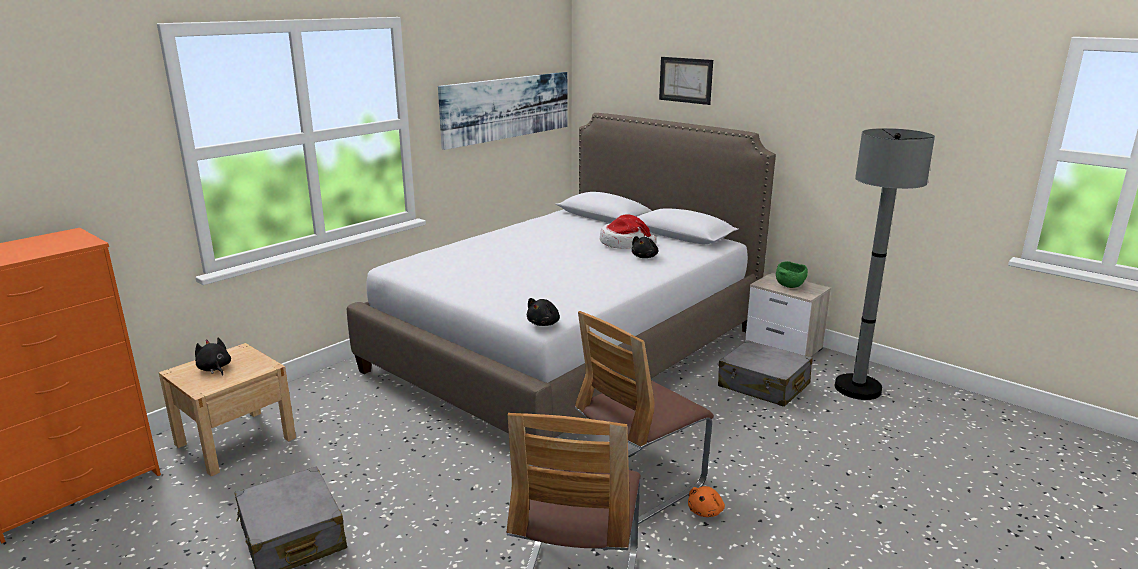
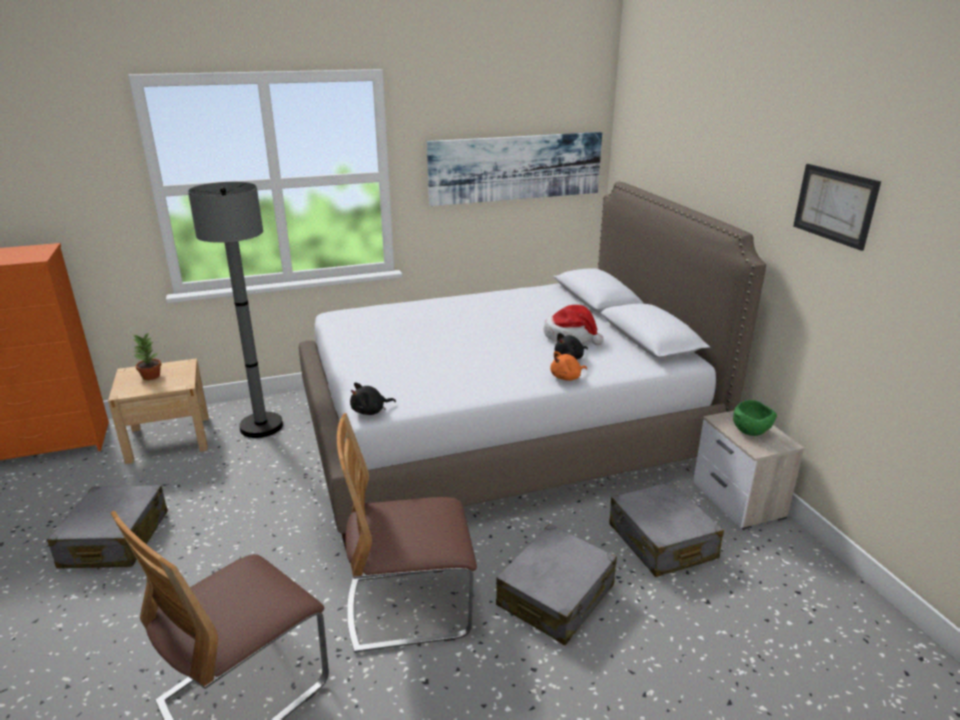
camera: 30 degrees right, 5 degrees up
black plush toy [195,338,231,376] -> potted plant [133,333,161,380]
picture [659,57,713,105] -> picture moved to [793,164,881,251]
orange plush toy [688,486,725,517] -> orange plush toy moved to [550,351,587,381]
grey floor lamp [835,128,935,400] -> grey floor lamp moved to [188,182,283,438]
none -> grey suitcase [496,524,617,645]

